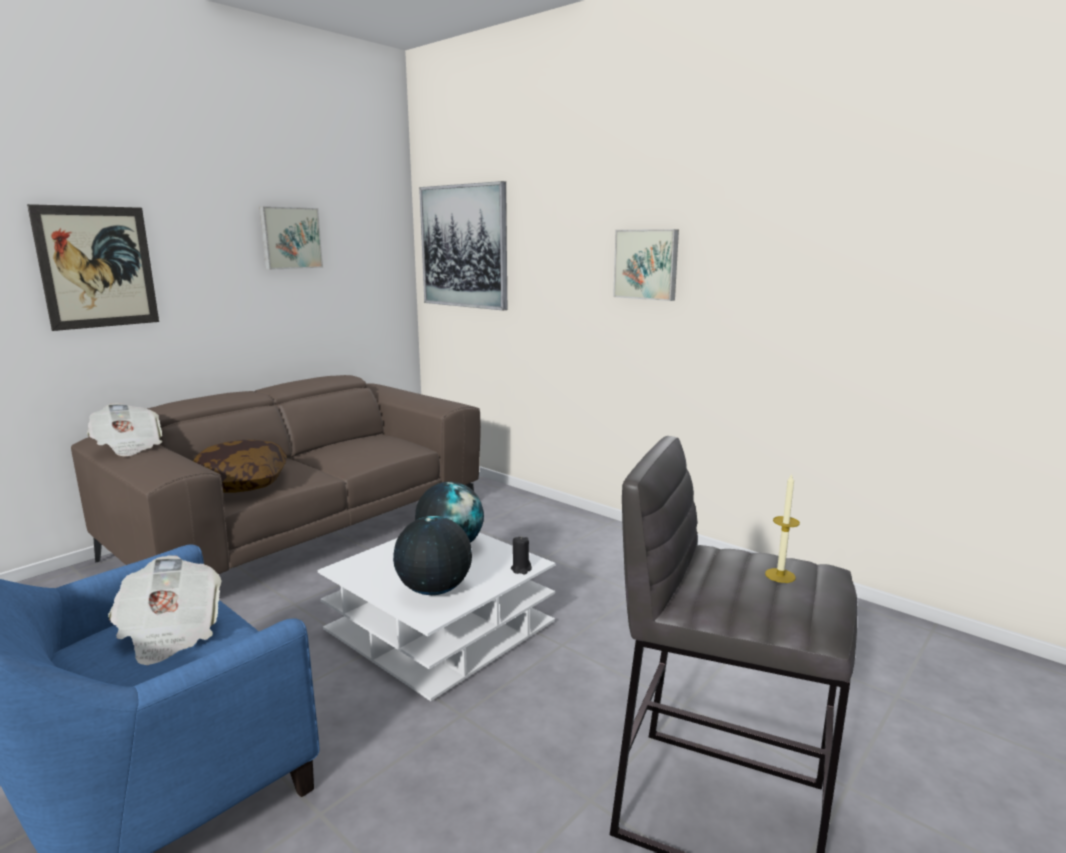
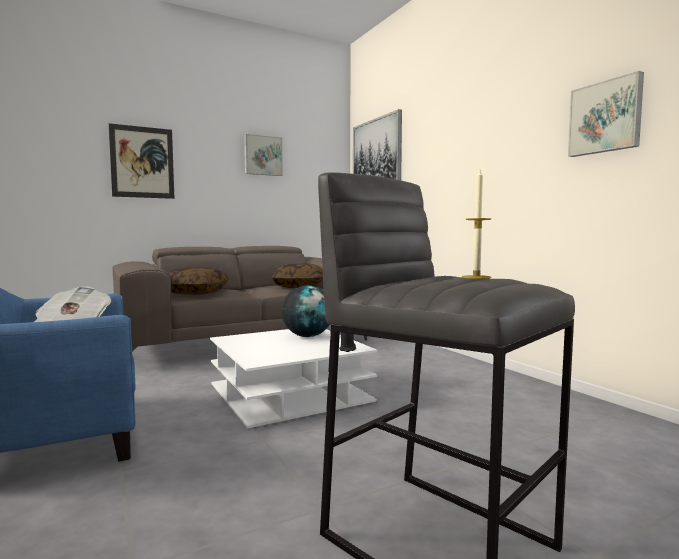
camera: 20 degrees right, 10 degrees down
newspaper [87,403,162,457] -> none
globe [393,516,472,595] -> none
picture [613,229,679,301] -> picture moved to [568,71,644,157]
none -> pillow [271,263,323,288]

